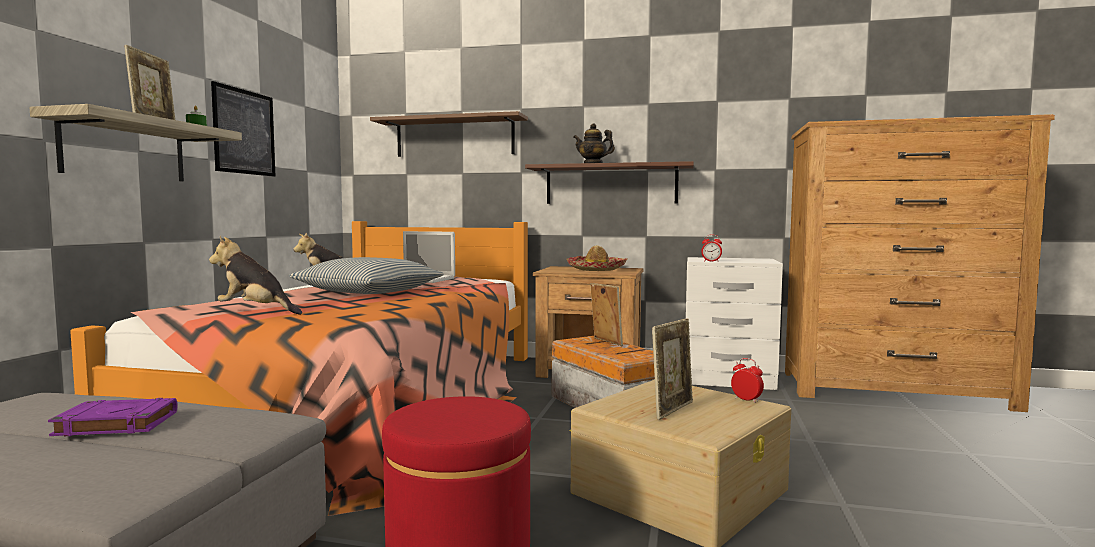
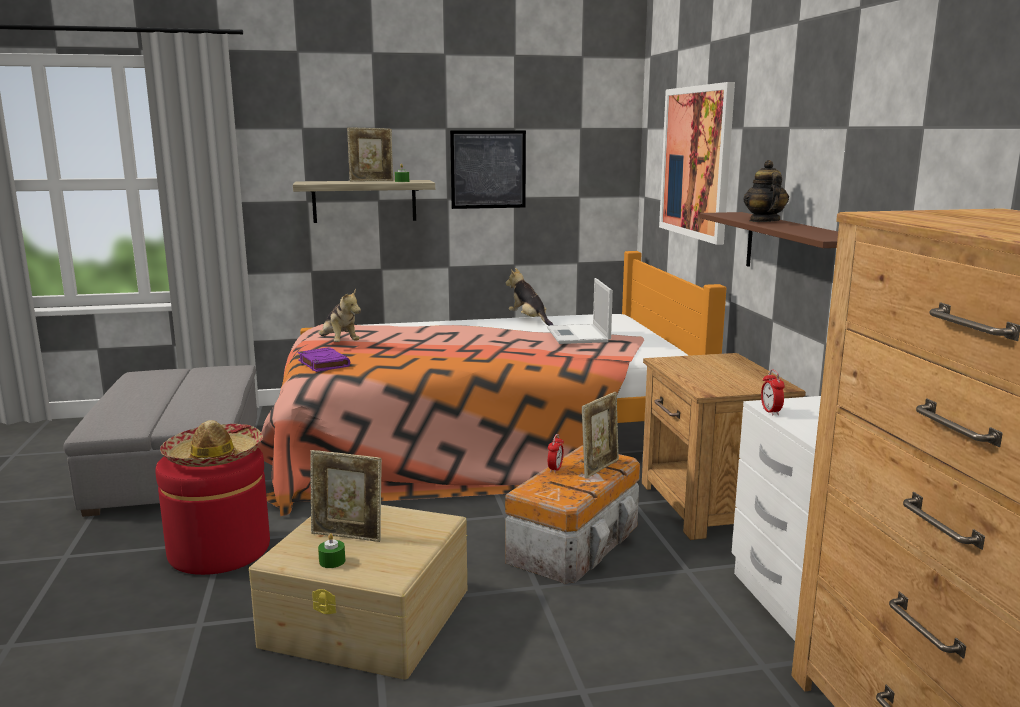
camera: 65 degrees right, 10 degrees up
purple book [48,398,178,436] -> purple book moved to [298,347,350,372]
plush toy [209,236,302,315] -> plush toy turned 150 degrees clockwise [318,289,361,342]
pillow [289,257,444,294] -> none
brown shelf [370,111,528,157] -> picture [659,82,735,245]
hat [566,245,628,271] -> hat moved to [160,420,263,467]
alarm clock [731,358,764,403] -> alarm clock moved to [548,434,564,473]
none -> green candle [318,533,345,568]

